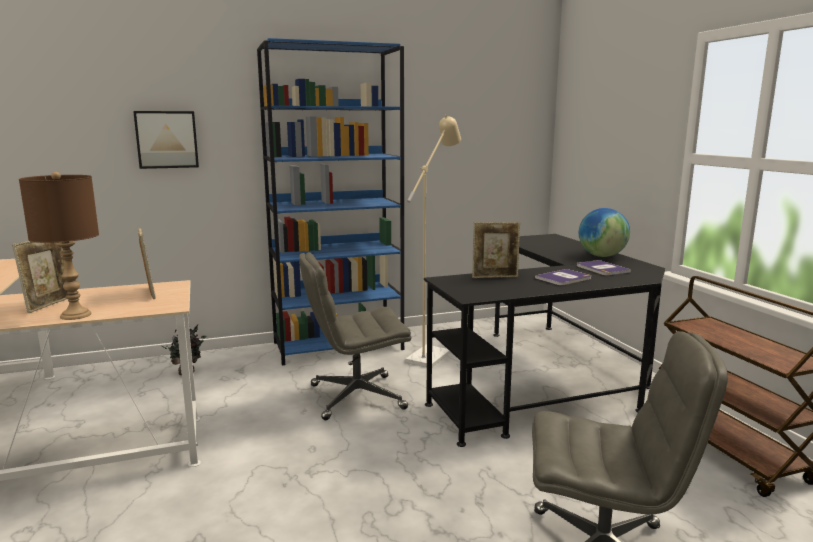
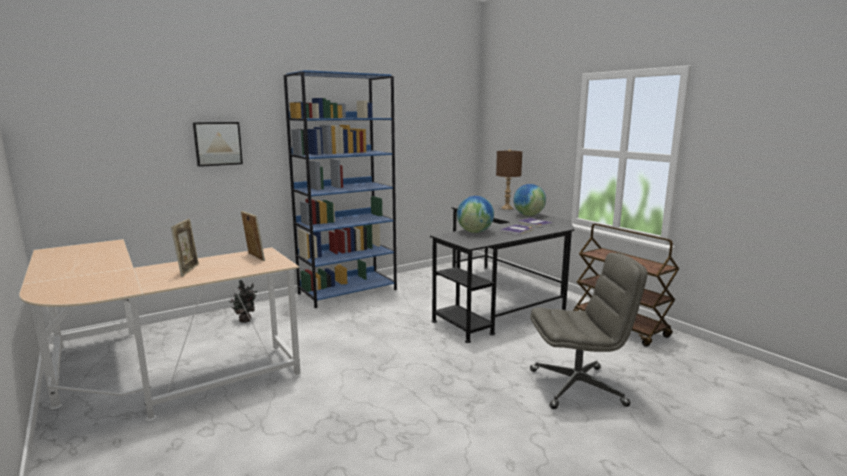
camera: 15 degrees left, 0 degrees up
brown table lamp [19,172,99,320] -> brown table lamp moved to [496,149,522,210]
grey office chair [299,252,411,420] -> none
beige floor lamp [405,115,461,367] -> none
picture frame [472,222,520,278] -> globe [457,196,494,233]

